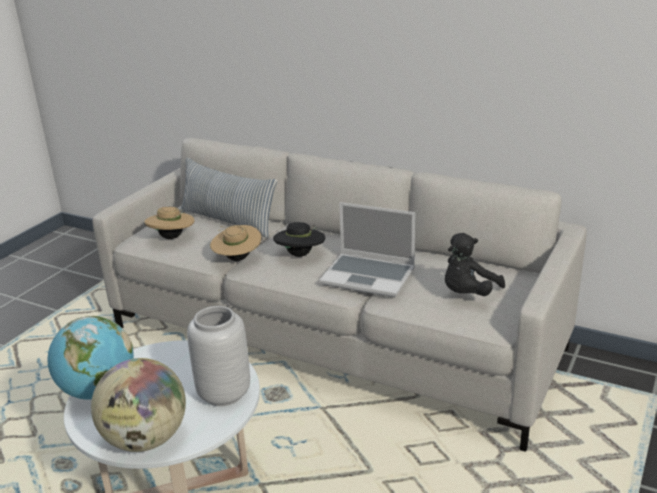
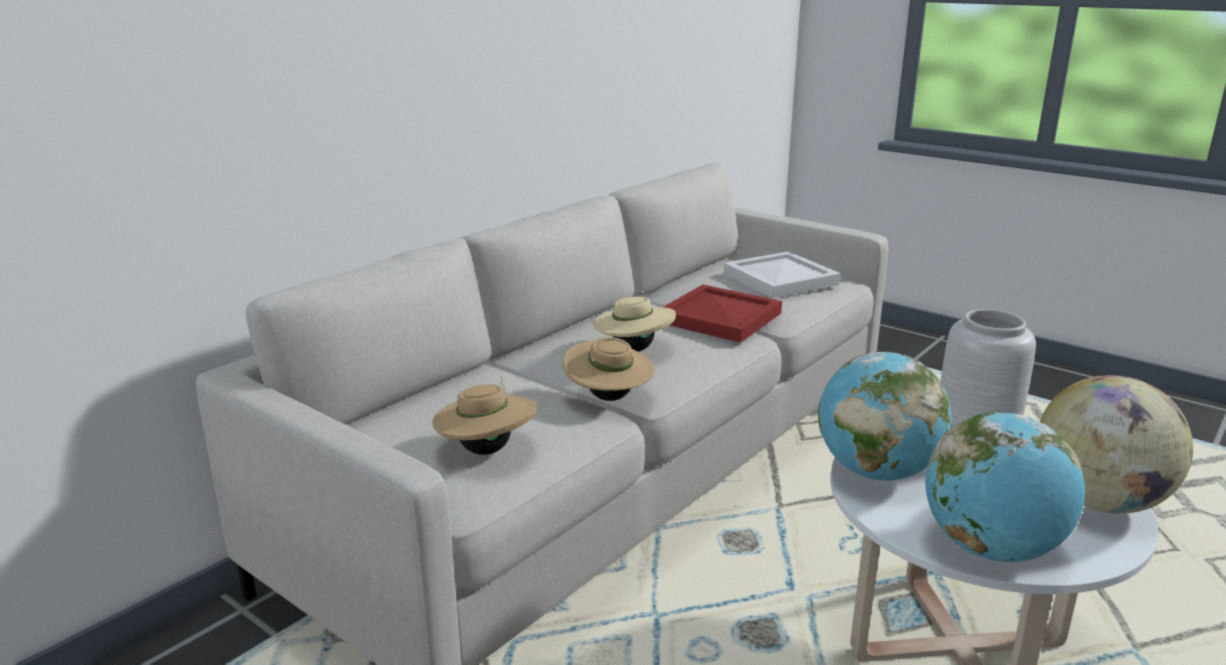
camera: 80 degrees left, 5 degrees down
pillow [180,158,277,238] -> none
black hat [273,222,325,257] -> beige hat [593,290,676,352]
laptop [319,202,415,297] -> red tray [663,284,782,343]
black plush toy [445,233,505,296] -> white tray [724,251,841,298]
none -> globe [818,352,952,481]

